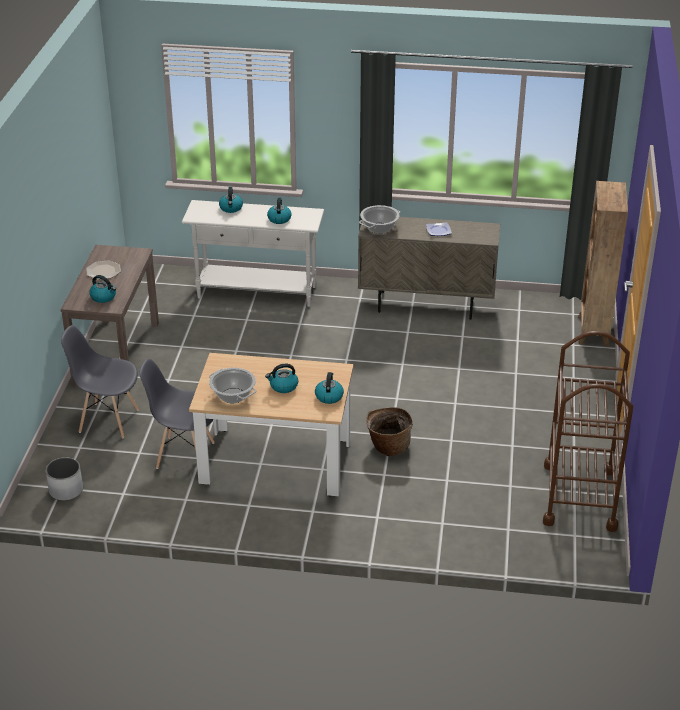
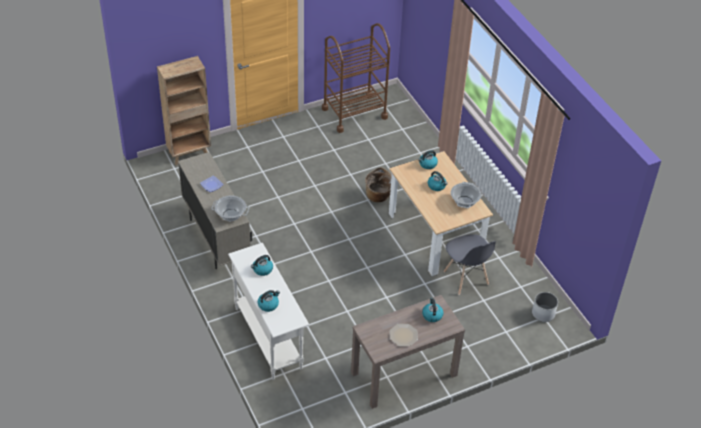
camera: 125 degrees left, 10 degrees up
grey chair [61,325,139,438] -> none

